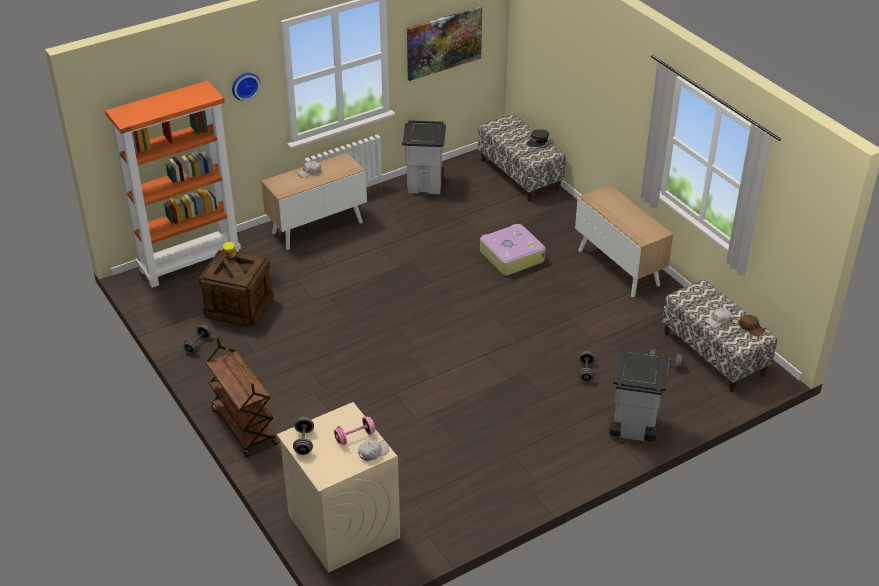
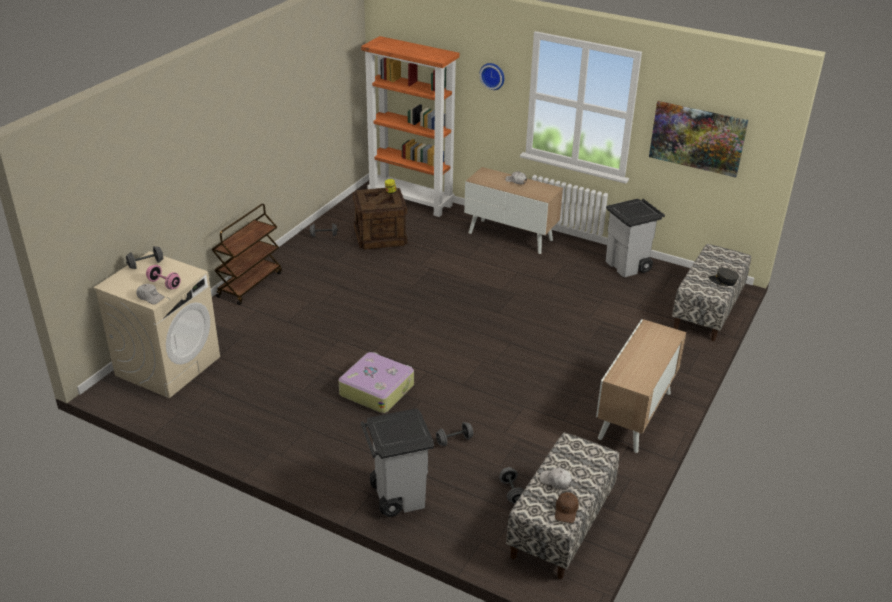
camera: 60 degrees right, 5 degrees down
suitcase [480,224,546,276] -> suitcase moved to [339,352,414,413]

